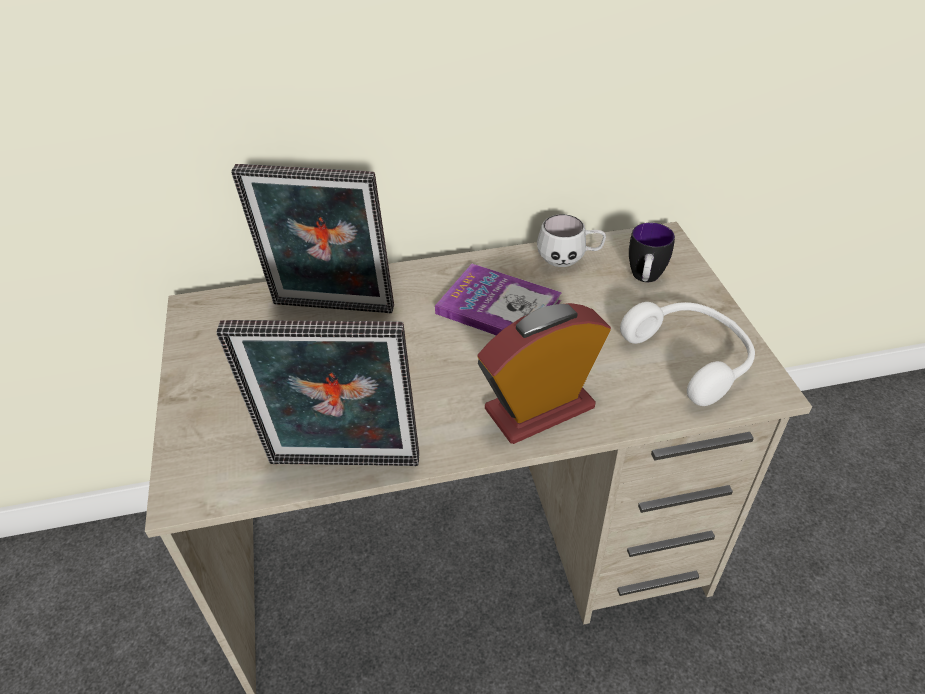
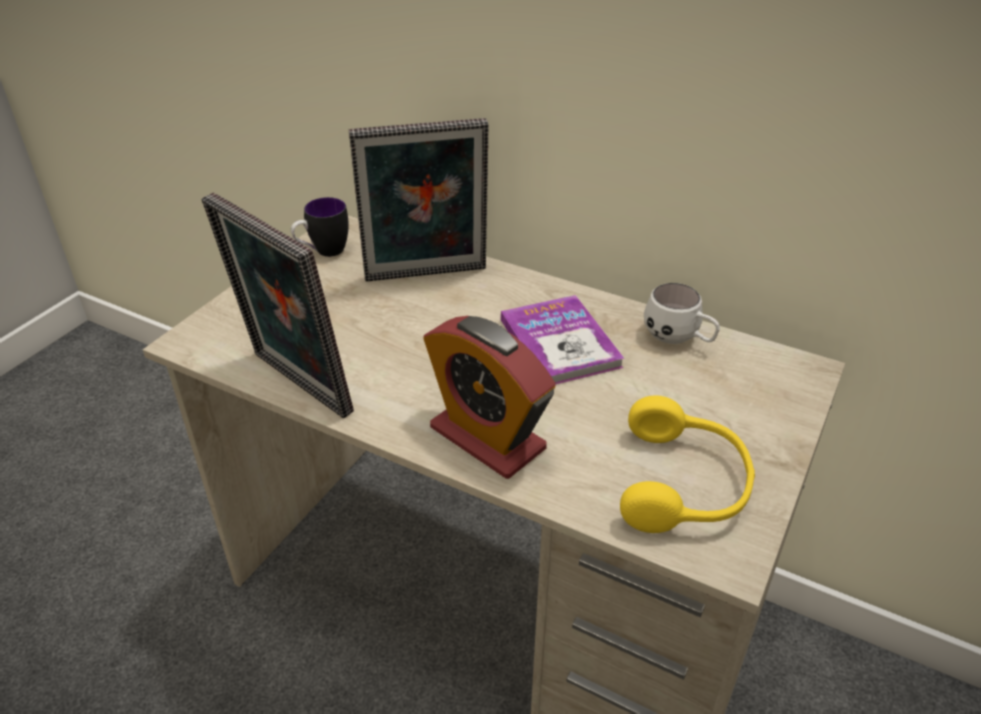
camera: 40 degrees right, 5 degrees down
picture frame [231,164,394,313] -> picture frame turned 60 degrees counterclockwise [349,118,489,282]
alarm clock [478,303,611,444] -> alarm clock turned 150 degrees counterclockwise [423,316,556,479]
white headphones [620,302,755,406] -> yellow headphones [620,395,755,533]
mug [629,223,675,282] -> mug moved to [291,197,349,257]

